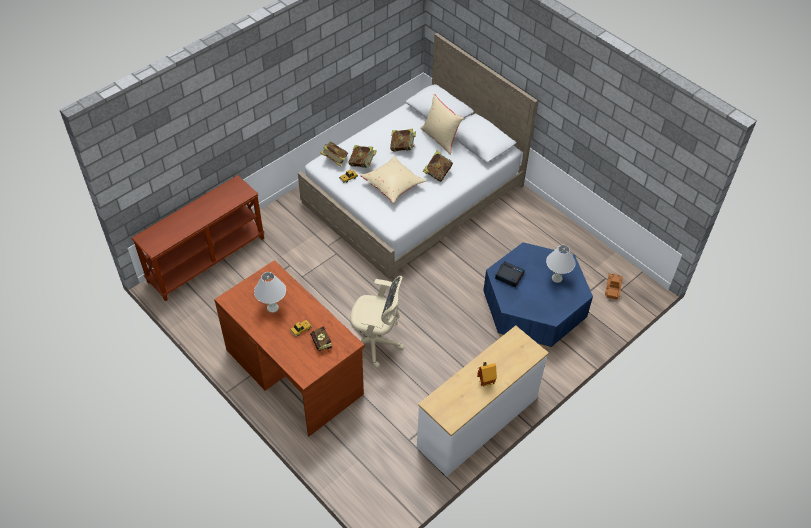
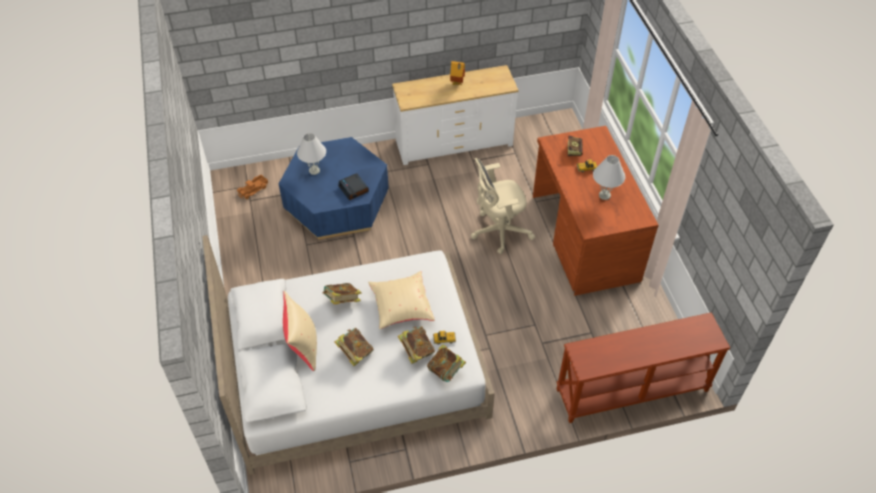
camera: 150 degrees left, 0 degrees up
beige office chair [350,276,404,368] -> beige office chair turned 60 degrees counterclockwise [471,158,535,254]

